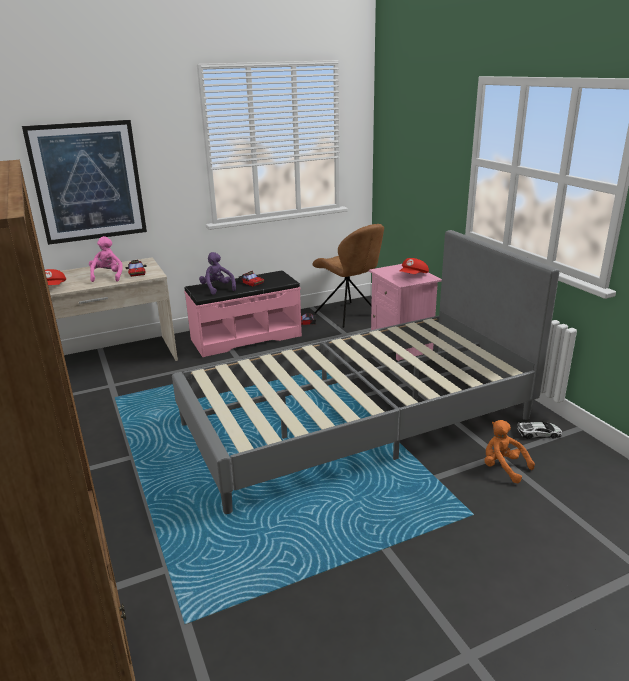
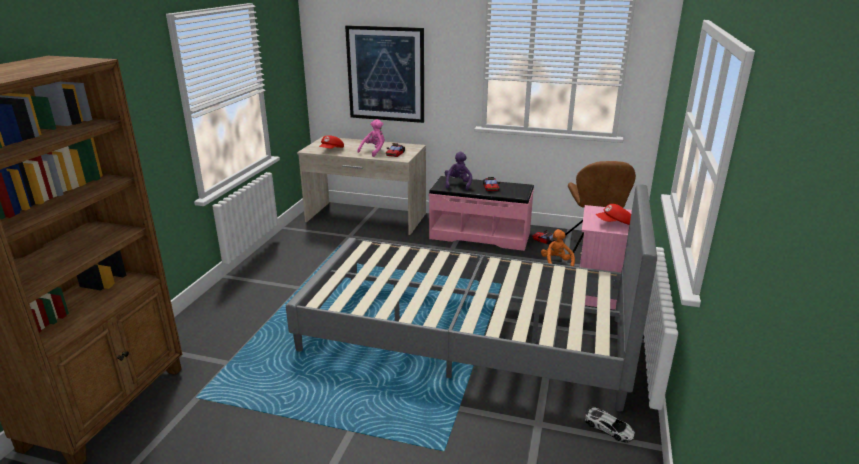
camera: 40 degrees right, 0 degrees up
orange plush toy [484,420,535,483] -> orange plush toy moved to [541,229,575,266]

